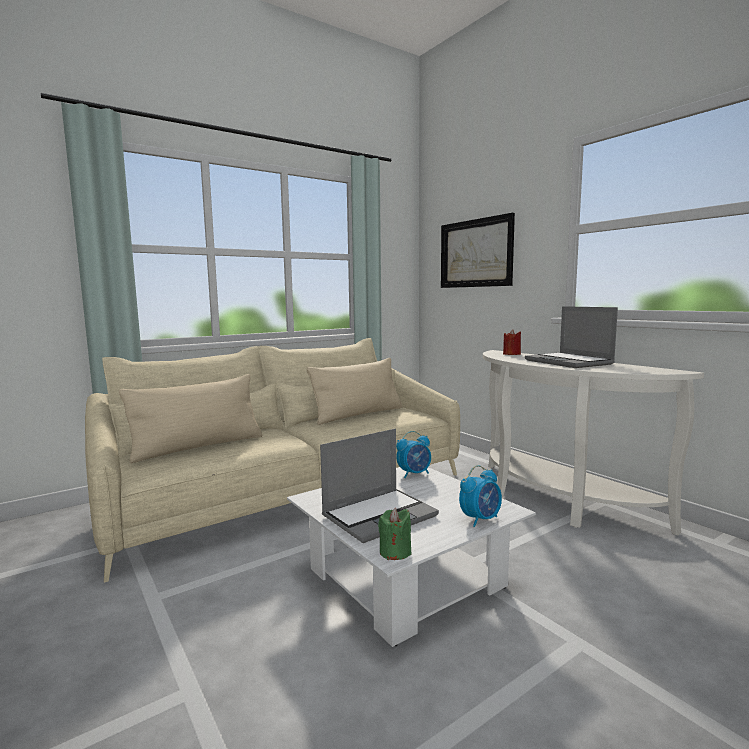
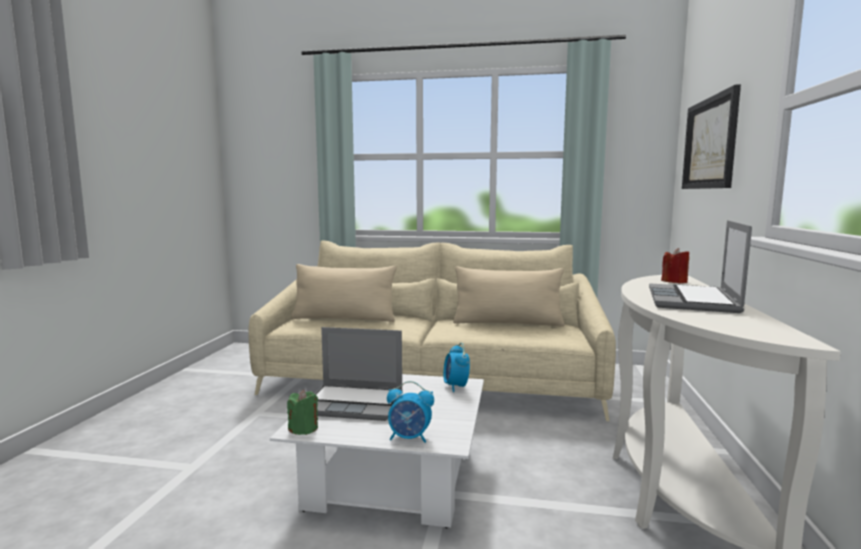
camera: 45 degrees right, 0 degrees up
alarm clock [396,431,431,478] -> alarm clock turned 60 degrees clockwise [443,343,470,392]

